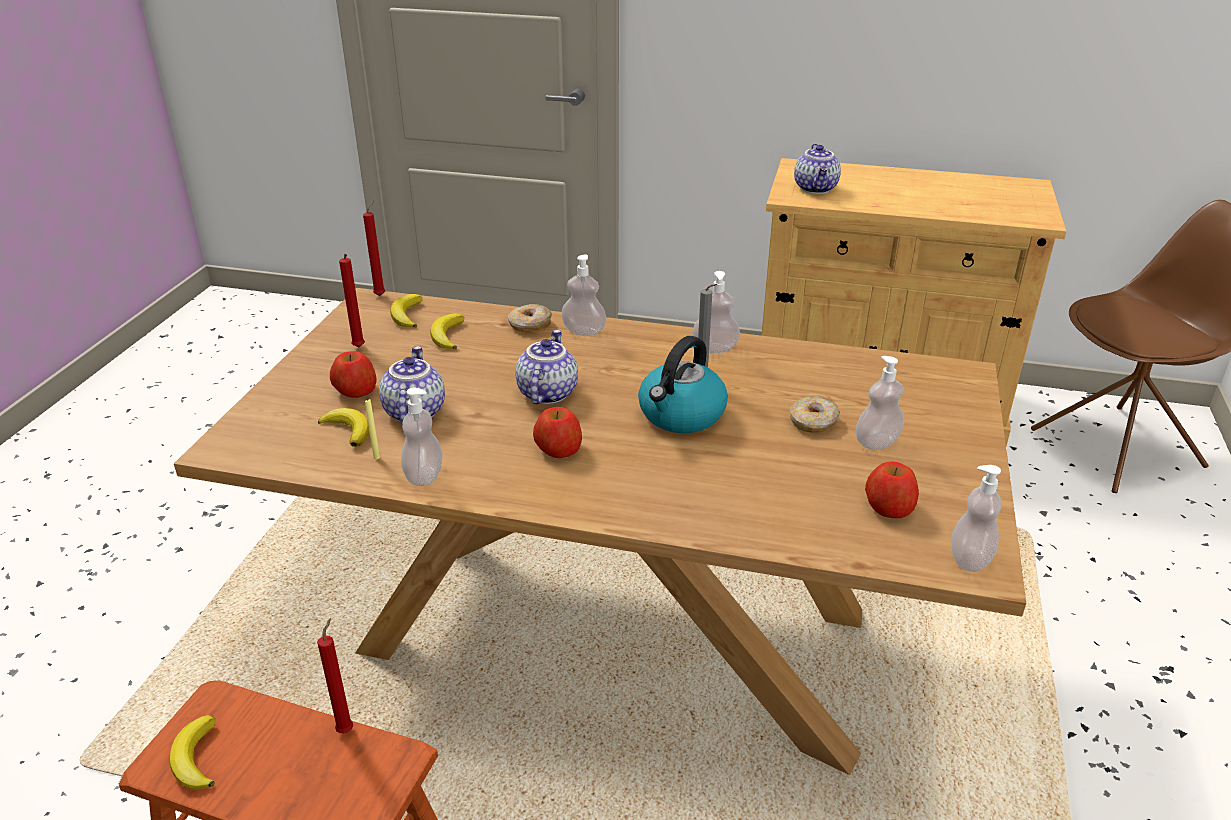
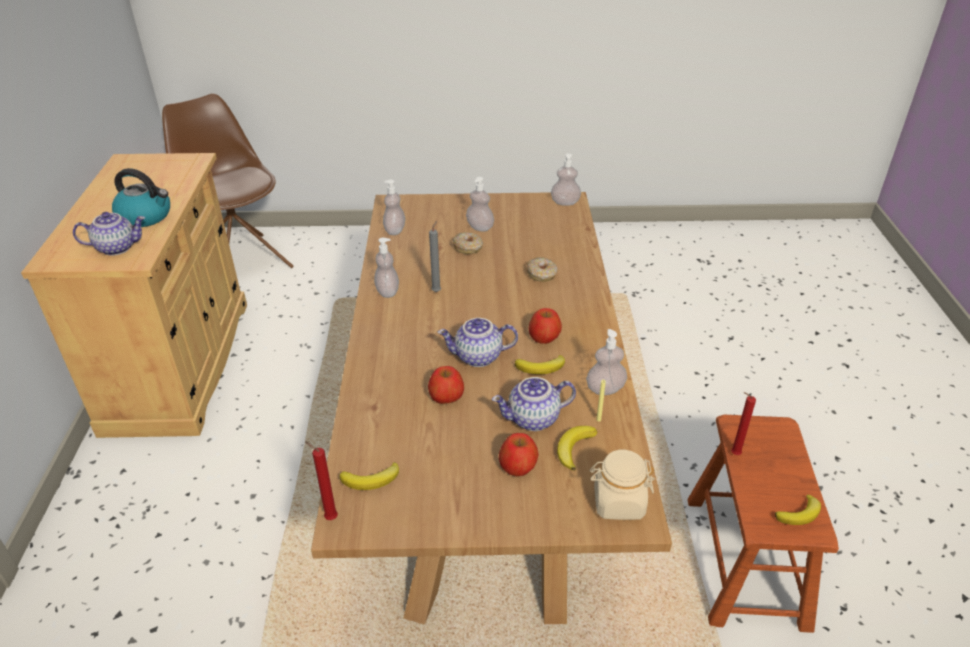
camera: 105 degrees left, 5 degrees up
red candle [339,254,365,347] -> none
banana [430,313,464,350] -> banana moved to [515,355,565,374]
donut [508,304,552,333] -> donut moved to [527,257,558,282]
soap dispenser [561,254,607,336] -> soap dispenser moved to [383,180,405,235]
kettle [638,336,728,433] -> kettle moved to [112,168,170,227]
apple [865,462,919,518] -> apple moved to [428,366,464,404]
none -> beige jar [590,450,655,520]

